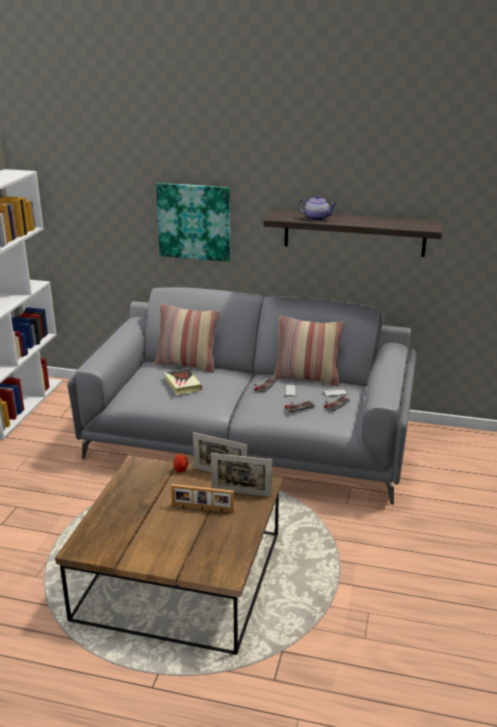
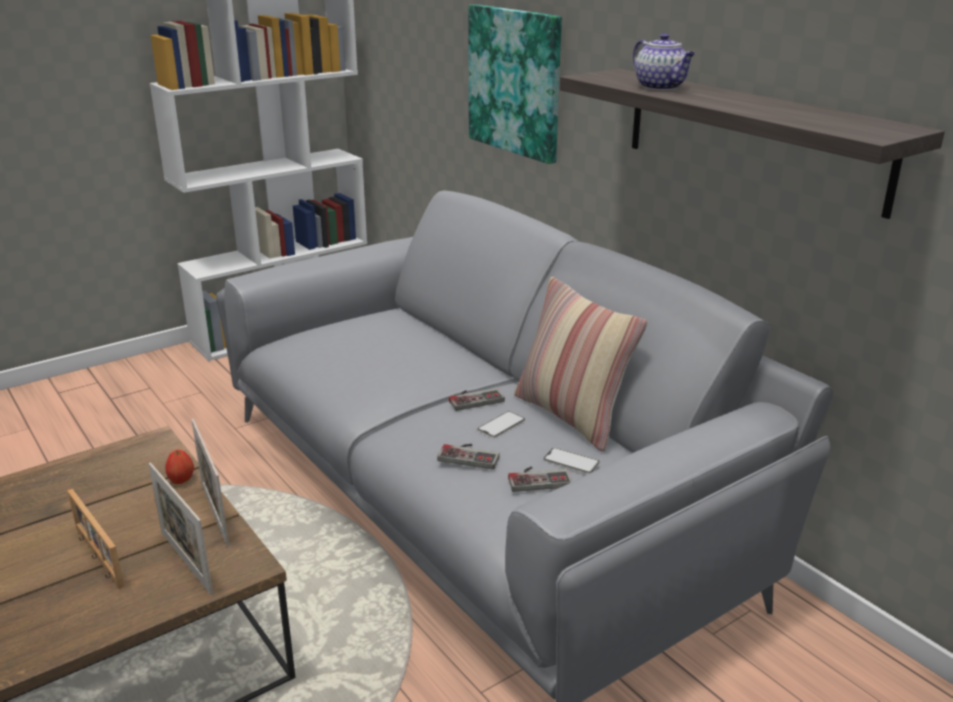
camera: 40 degrees right, 0 degrees up
pillow [155,304,220,373] -> none
book [164,368,202,395] -> none

